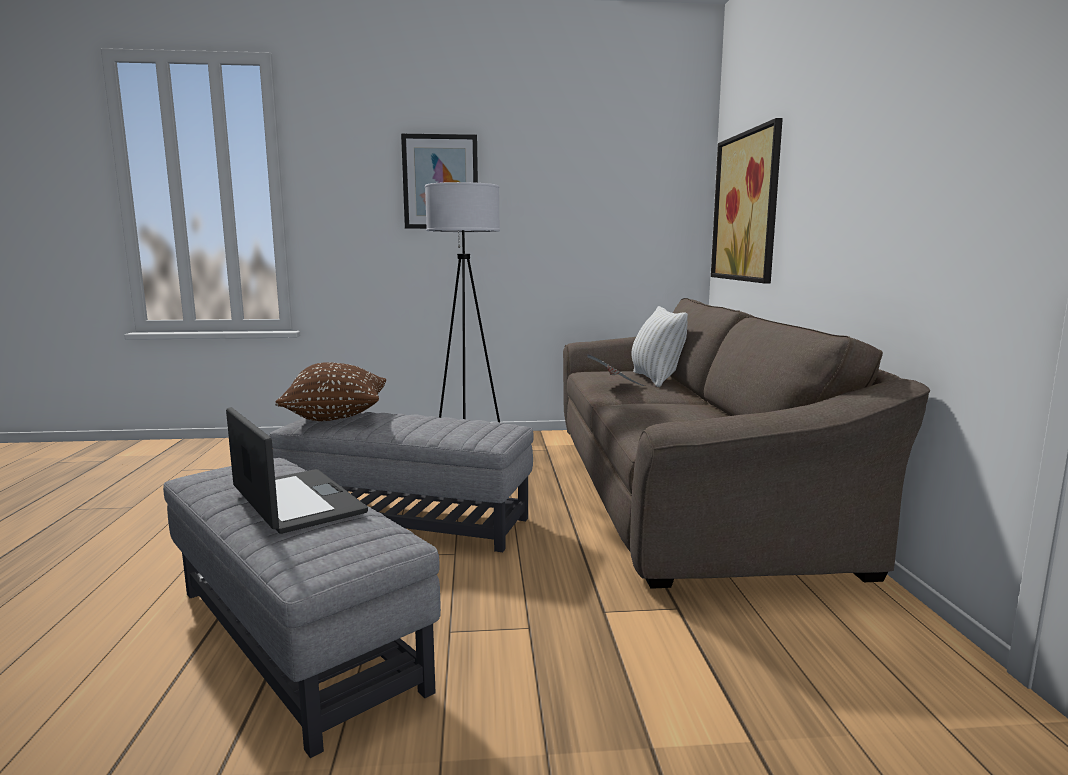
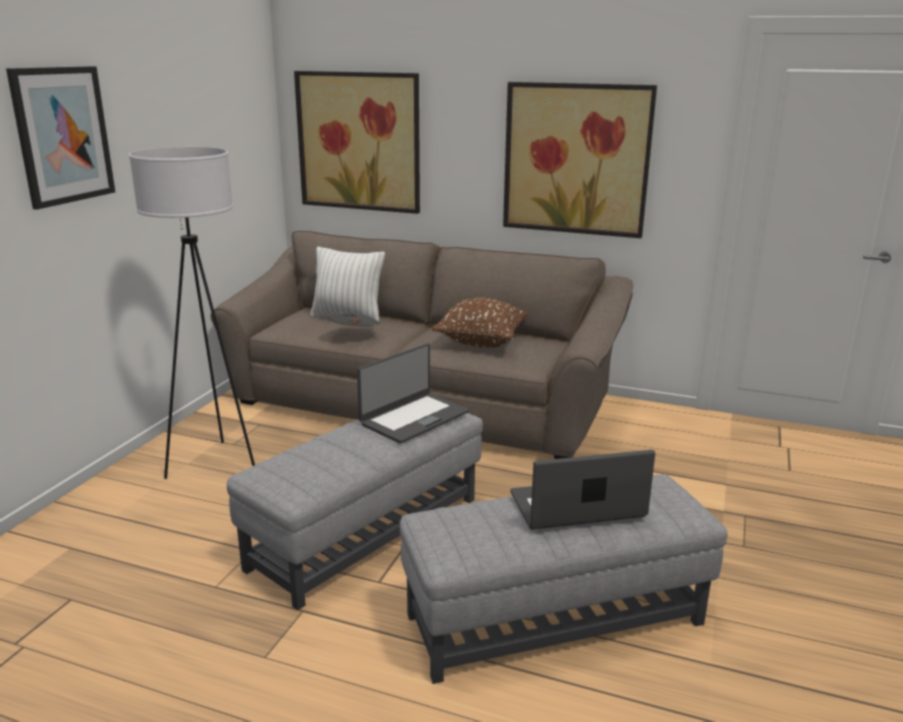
camera: 65 degrees left, 10 degrees up
brown pillow [275,362,386,421] -> brown pillow moved to [432,298,528,348]
none -> laptop [357,343,469,444]
none -> picture [503,82,657,238]

